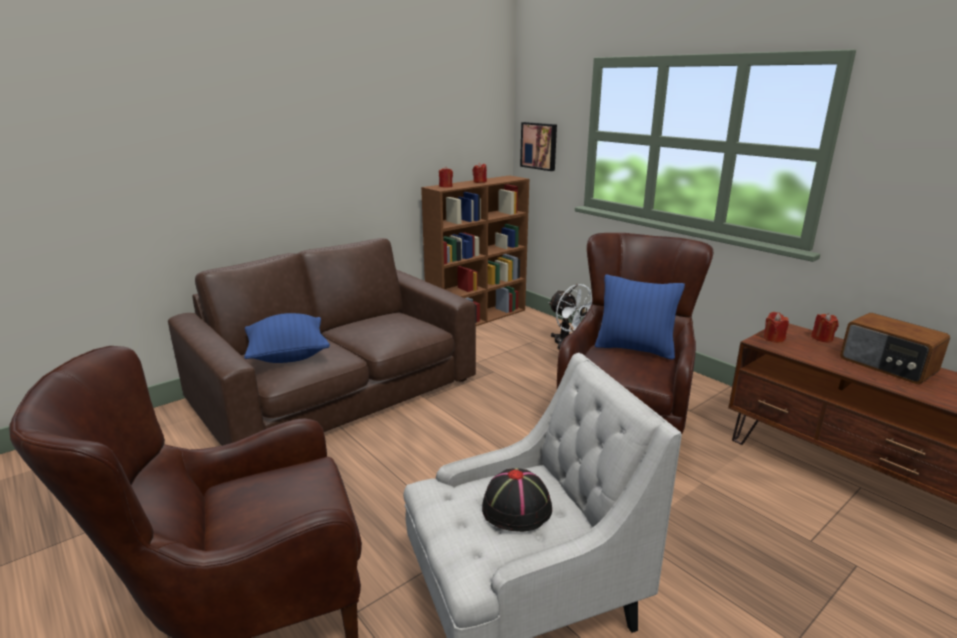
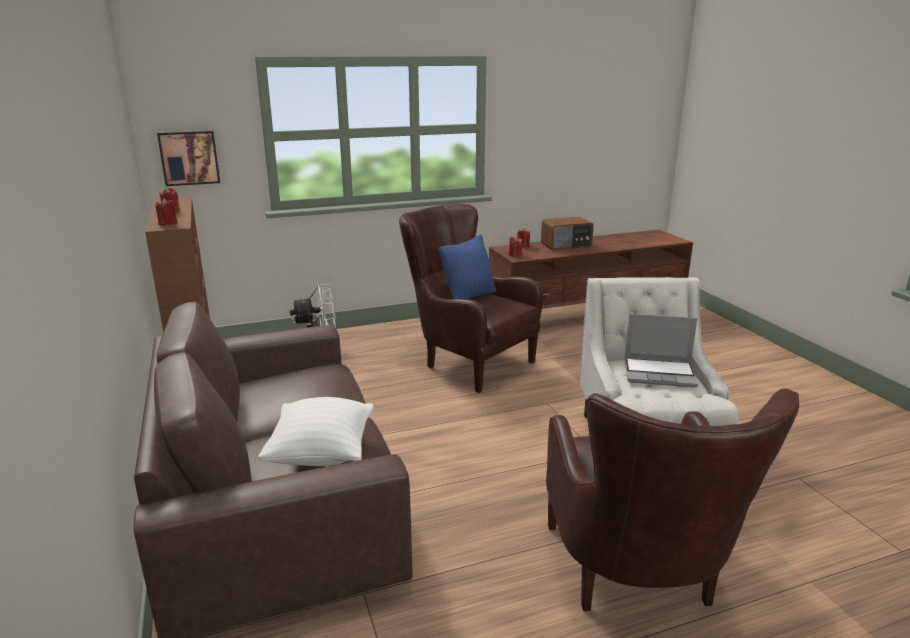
camera: 70 degrees left, 0 degrees up
blue pillow [244,313,330,363] -> white pillow [258,397,374,466]
black hat [482,468,552,532] -> laptop [624,314,698,388]

